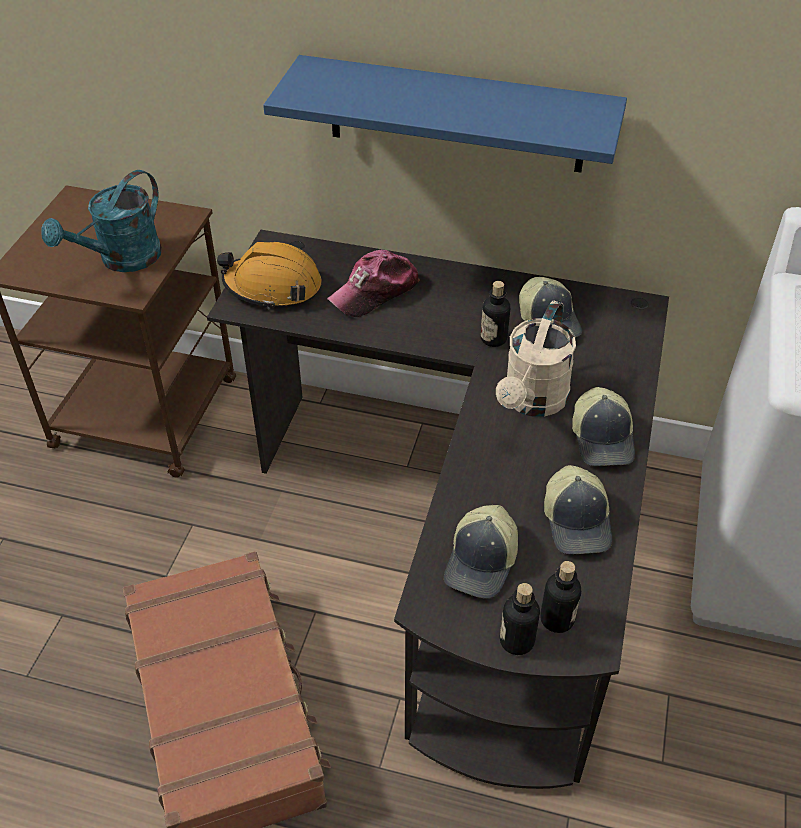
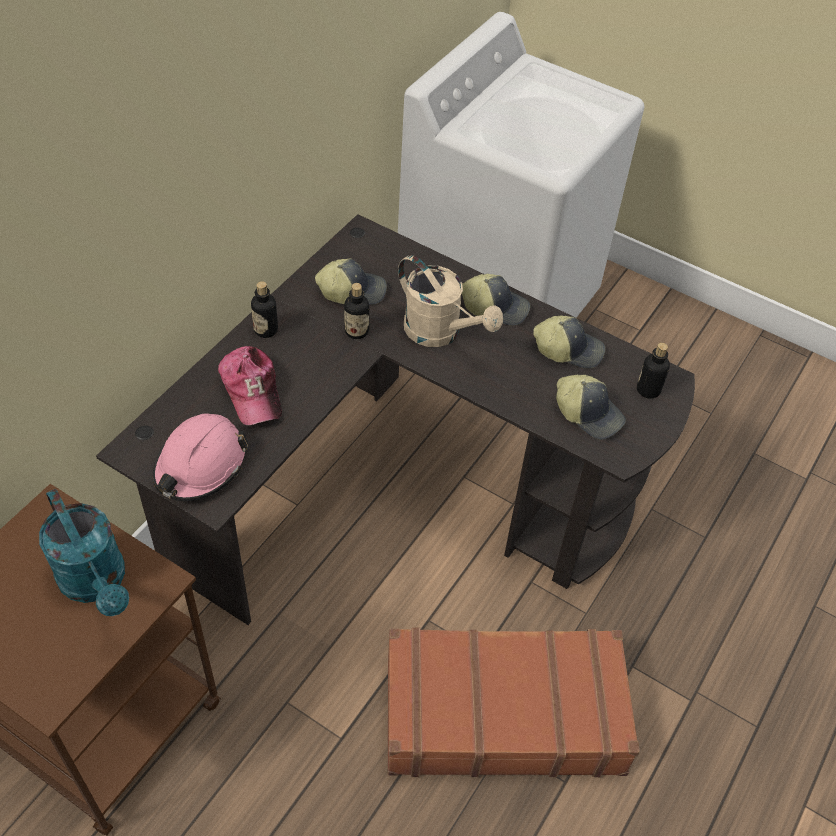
camera: 75 degrees left, 5 degrees up
orange hard hat [217,242,322,309] -> pink hard hat [153,413,248,501]
blue shelf [263,55,627,173] -> none
bottle [500,583,540,655] -> bottle moved to [251,281,278,338]

